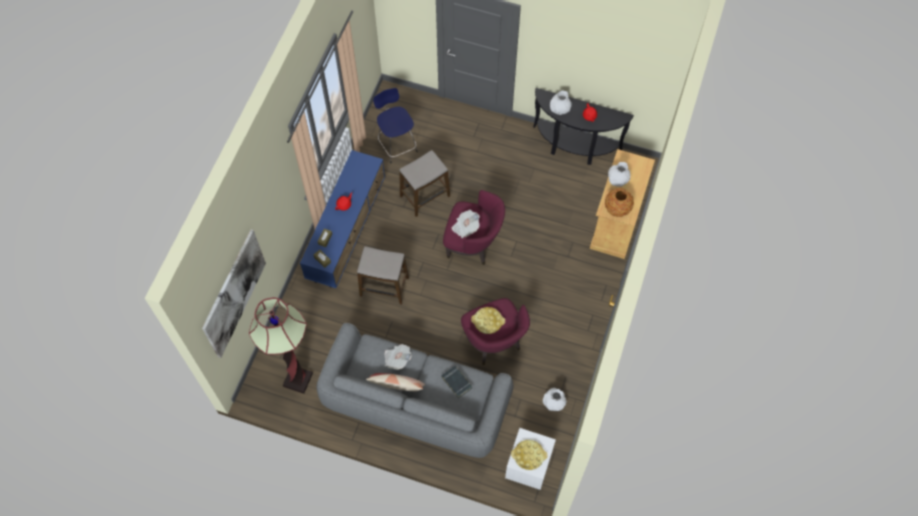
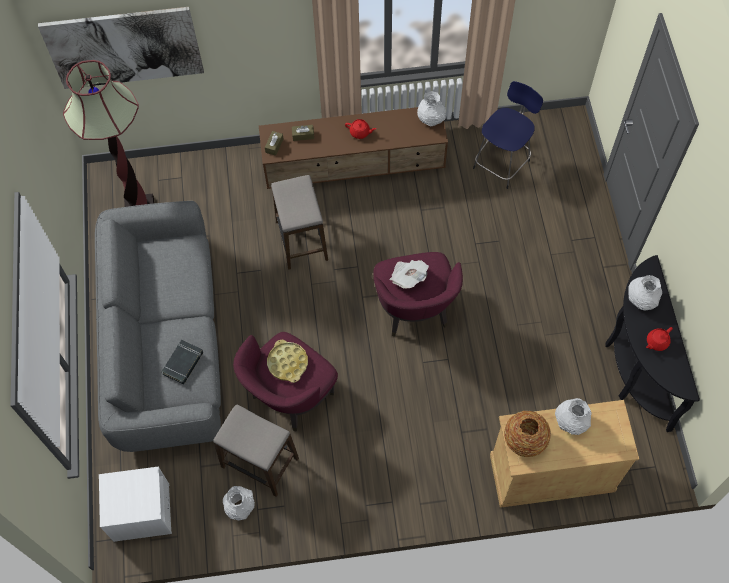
camera: 65 degrees right, 0 degrees up
blue tv stand [300,150,385,288] -> brown tv stand [259,107,448,189]
pillow [366,373,425,391] -> none
newspaper [385,344,412,370] -> none
stool [399,150,450,217] -> stool moved to [213,405,299,497]
yellow tray [511,440,547,470] -> none
none -> white vase [417,91,446,127]

